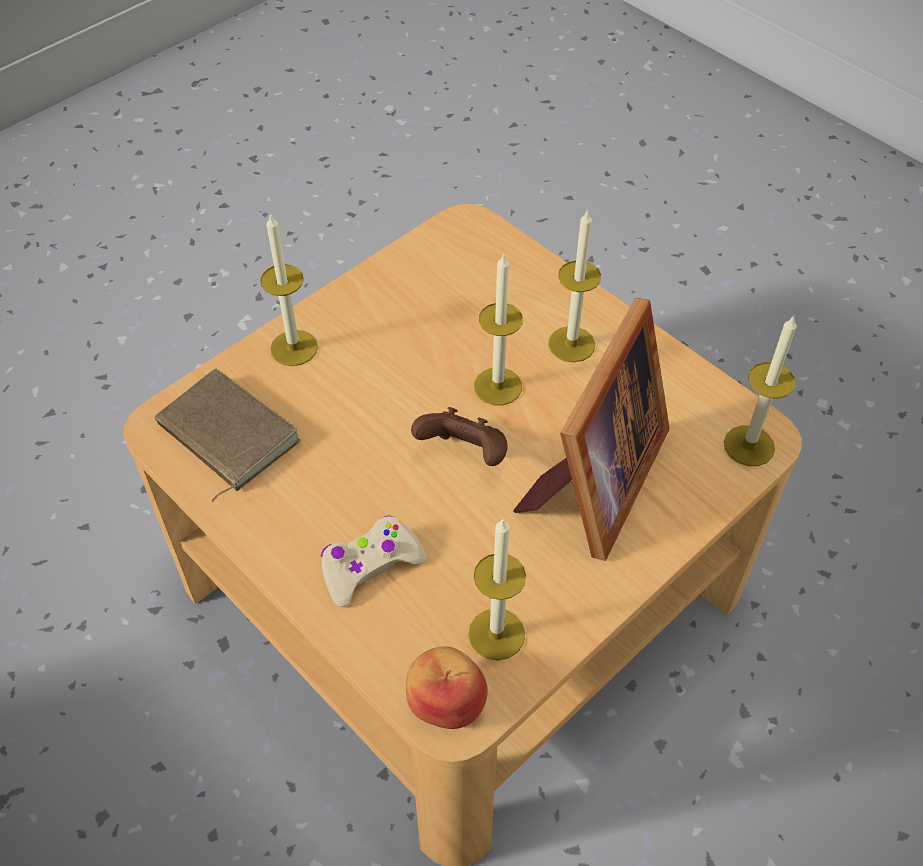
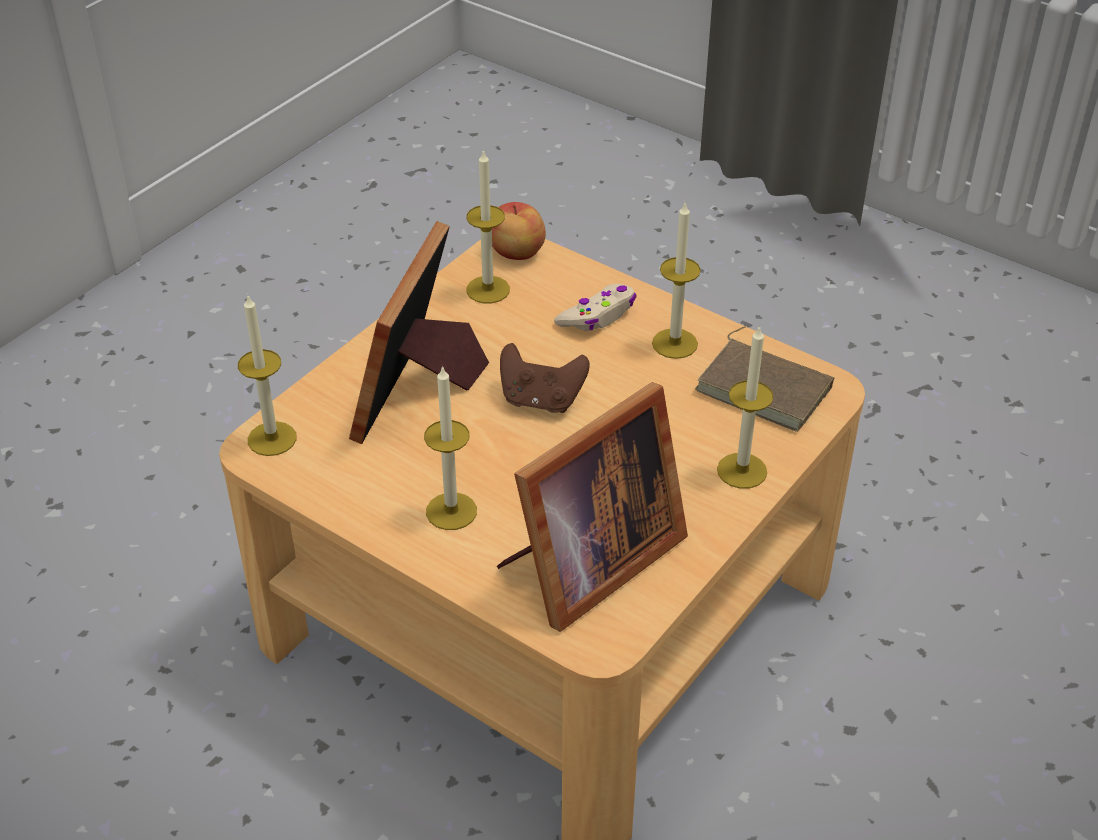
camera: 170 degrees right, 10 degrees down
candle [474,253,523,405] -> candle moved to [652,203,701,359]
none -> picture frame [497,382,688,632]

